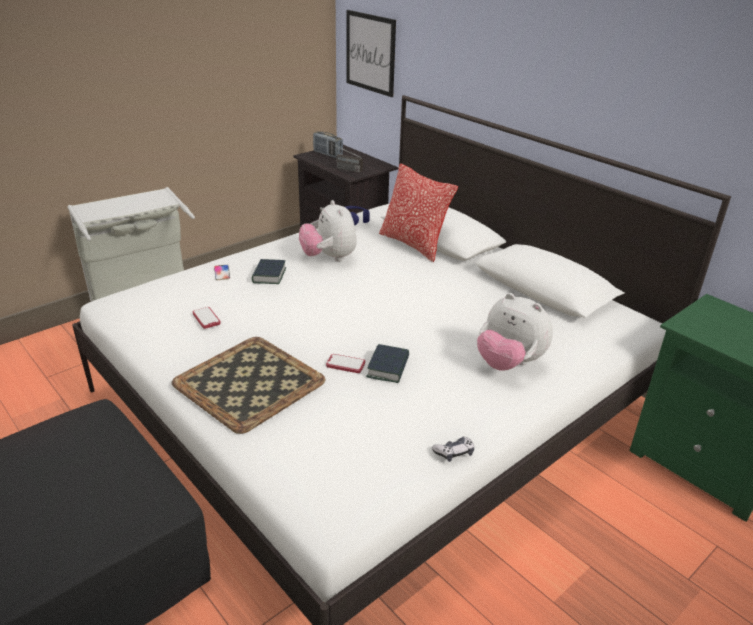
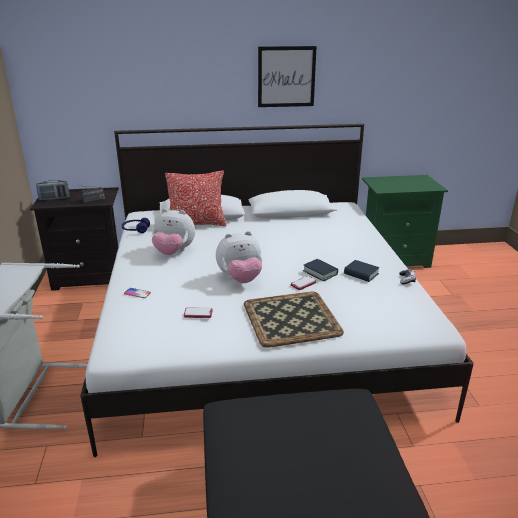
camera: 55 degrees left, 5 degrees down
book [252,259,287,284] -> book moved to [344,260,380,282]
picture [346,10,396,97] -> picture moved to [258,46,317,107]
plush toy [477,293,553,371] -> plush toy moved to [216,231,262,283]

